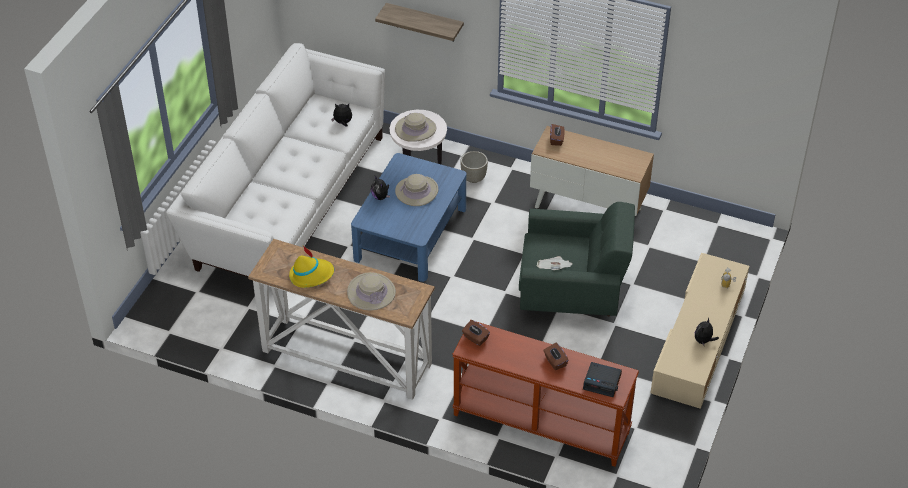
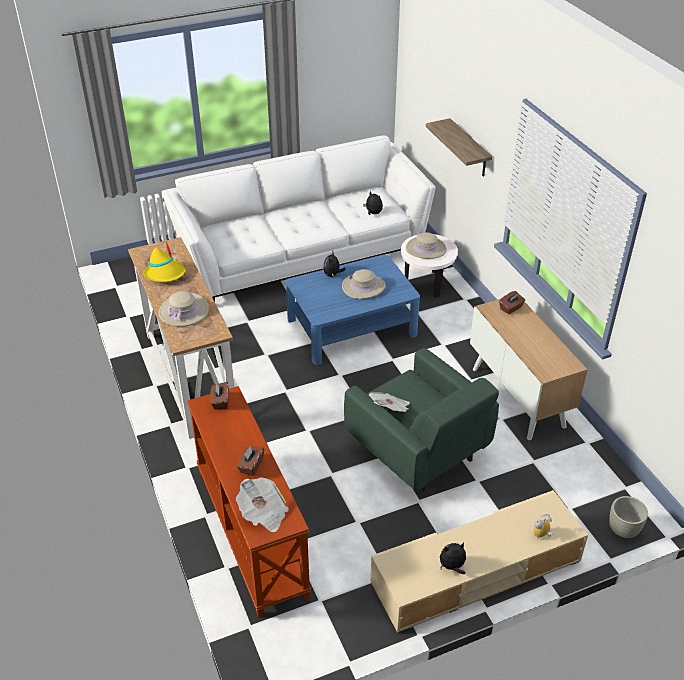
camera: 45 degrees right, 5 degrees down
grey planter [460,151,488,183] -> grey planter moved to [609,496,648,538]
alarm clock [583,362,622,397] -> newspaper [236,477,289,532]

